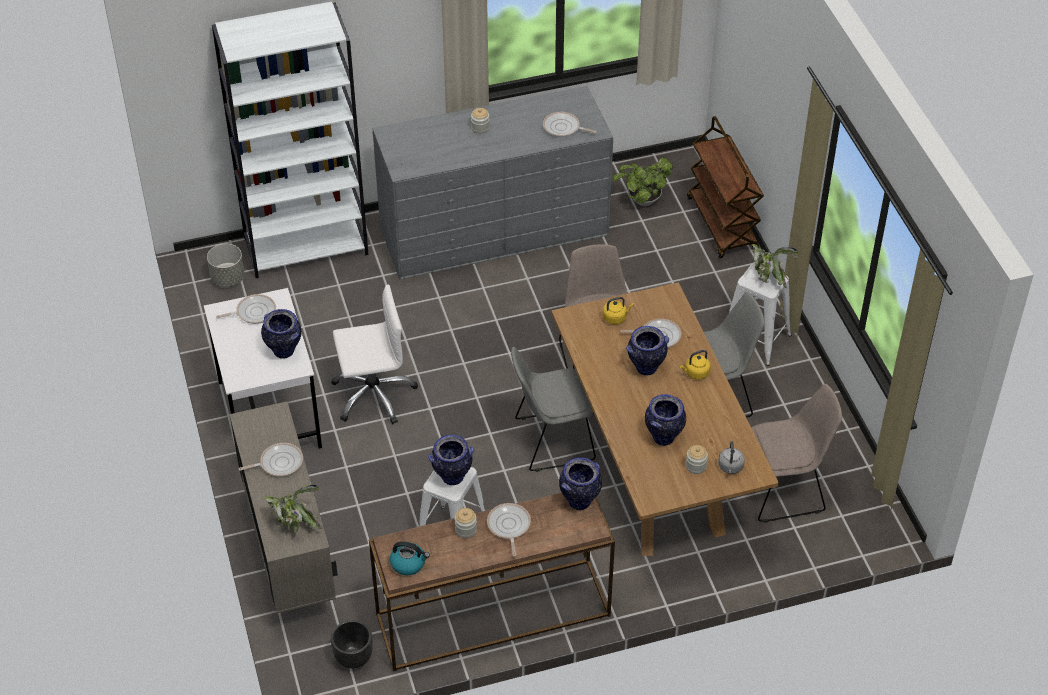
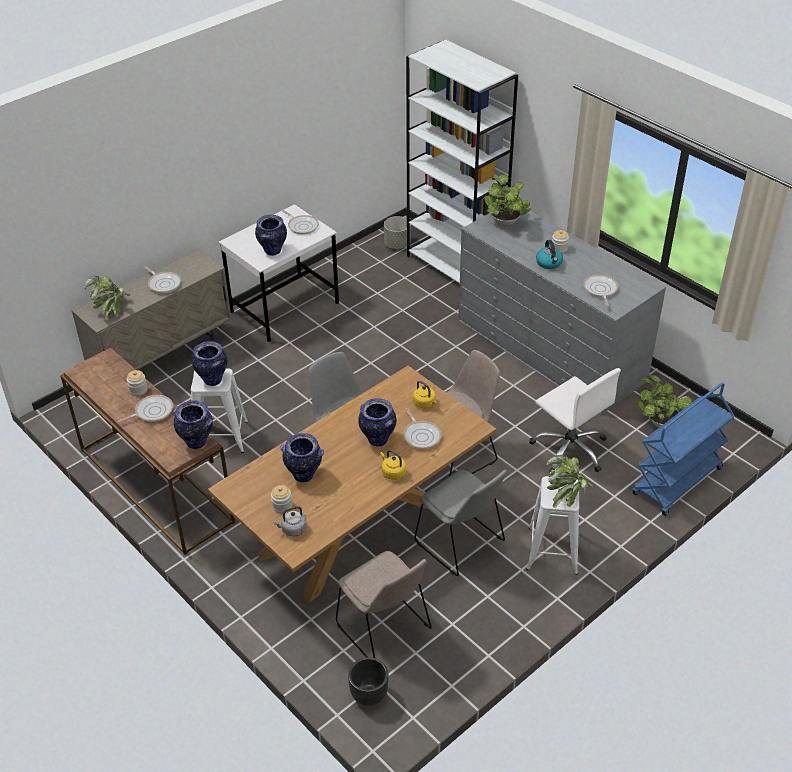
camera: 65 degrees right, 5 degrees down
white office chair [331,284,418,424] -> white office chair moved to [529,368,621,473]
black planter [331,620,372,669] -> black planter moved to [348,657,389,706]
kettle [390,541,430,575] -> kettle moved to [536,240,563,269]
brown cart [687,116,764,258] -> blue cart [632,383,734,516]
none -> potted plant [484,175,531,227]

